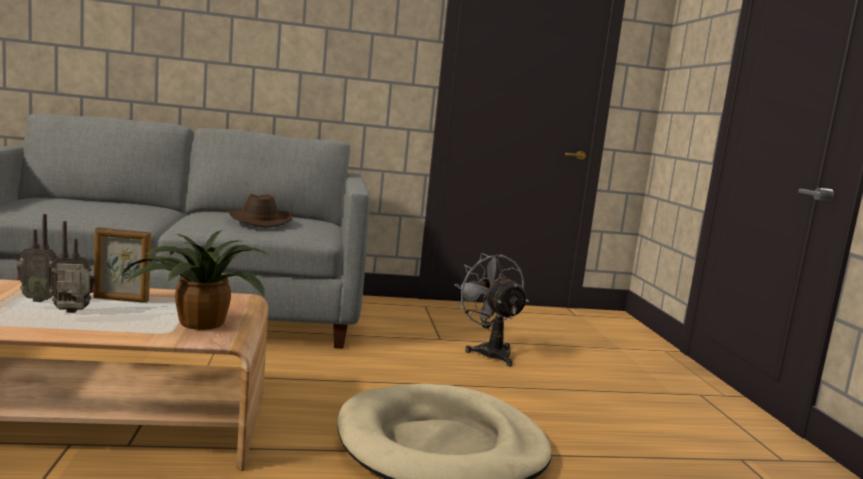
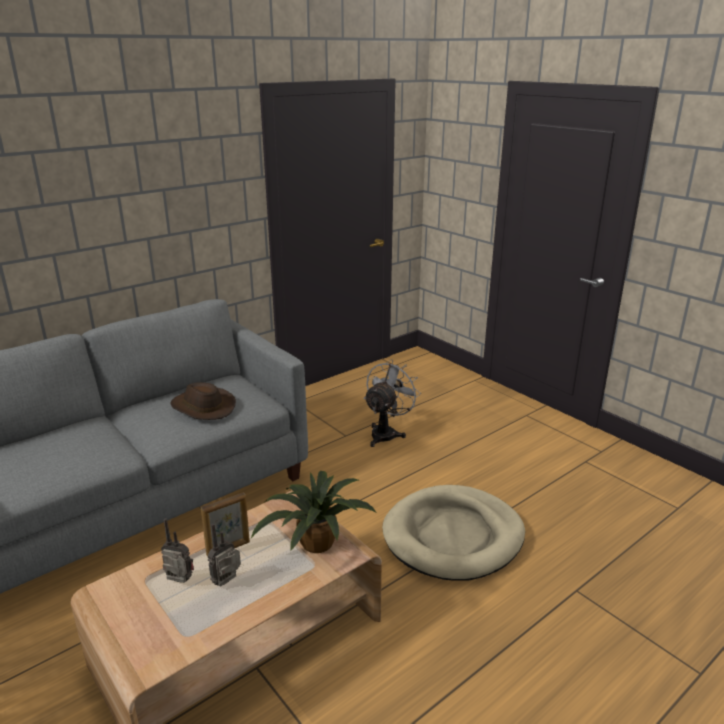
camera: 30 degrees left, 15 degrees up
radio [17,214,56,302] -> radio turned 135 degrees counterclockwise [161,518,194,583]
grey fan [455,253,529,366] -> grey fan turned 90 degrees clockwise [364,359,421,447]

